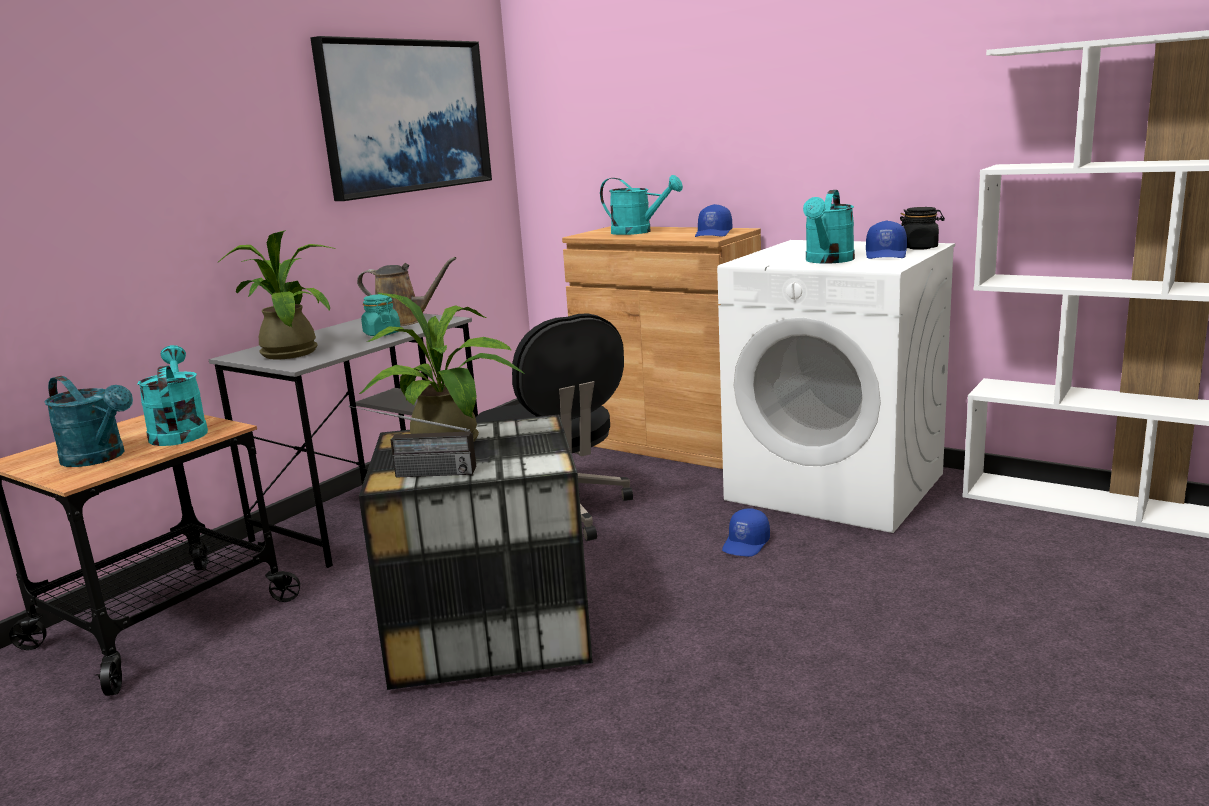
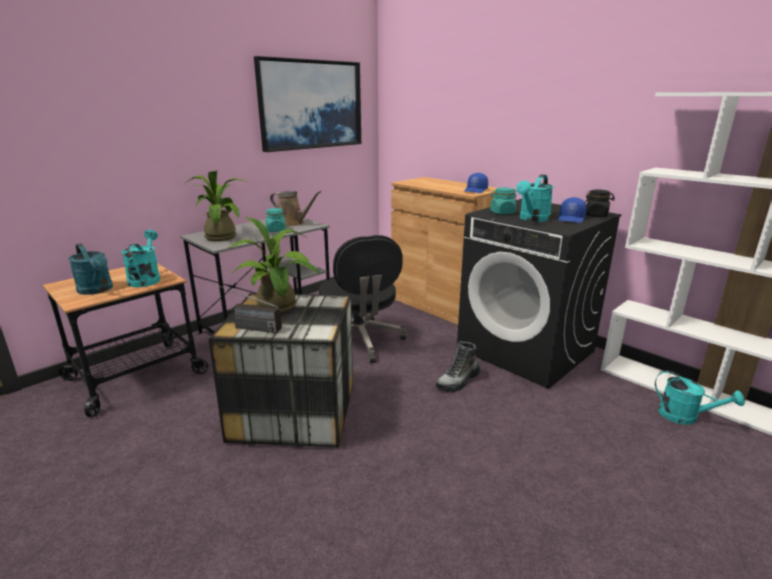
camera: 10 degrees right, 5 degrees up
turquoise watering can [600,175,683,235] -> turquoise watering can moved to [655,371,745,425]
white washing machine [717,240,955,533] -> black washing machine [457,199,622,389]
blue cap [722,508,770,557] -> boot [436,341,480,392]
none -> turquoise jar [490,187,517,214]

